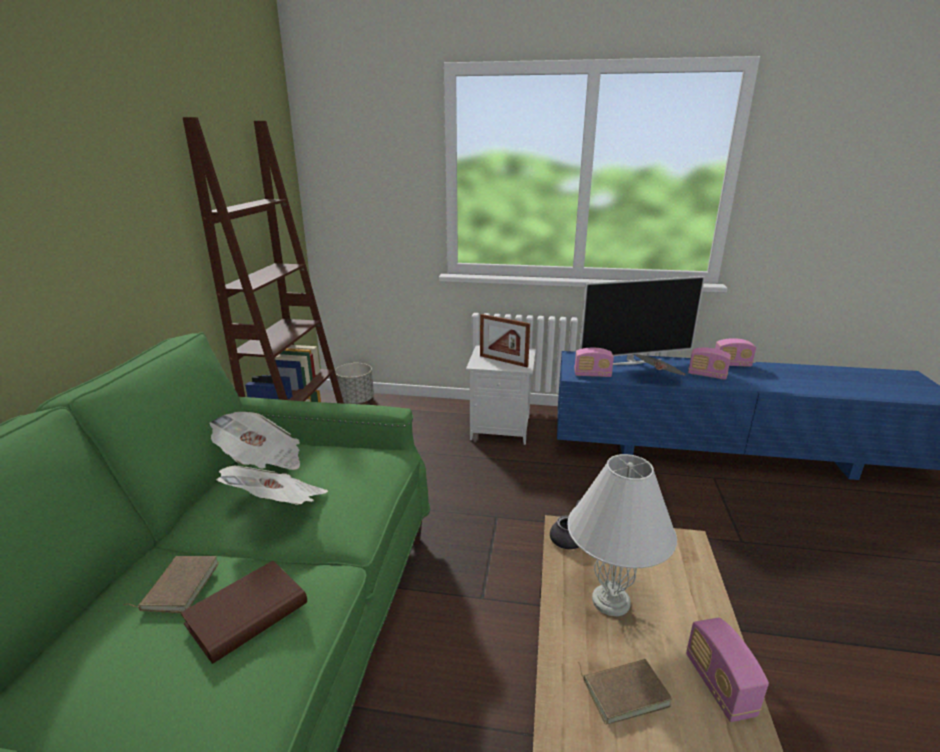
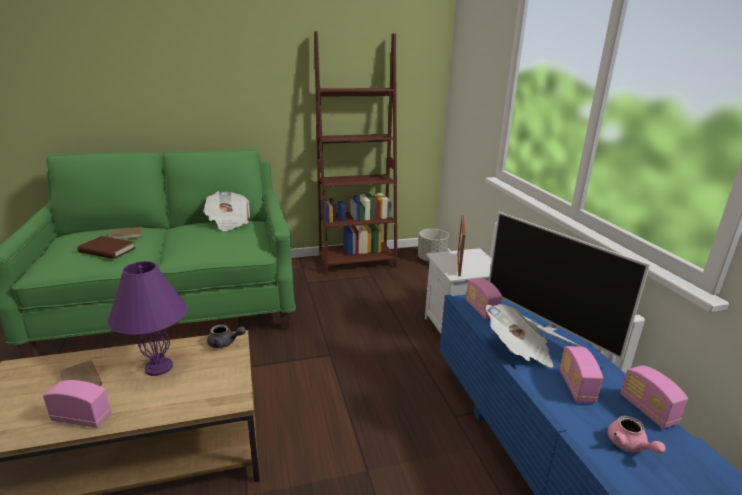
camera: 65 degrees right, 0 degrees up
newspaper [216,466,328,505] -> none
white table lamp [567,454,677,616] -> purple table lamp [108,261,187,376]
radio [686,618,769,722] -> radio turned 45 degrees clockwise [43,380,111,428]
none -> pink teapot [608,416,666,454]

